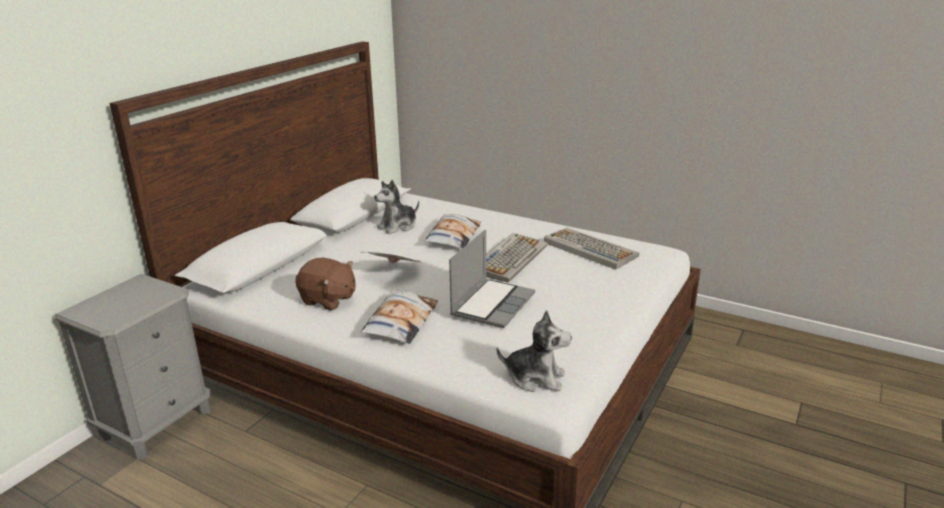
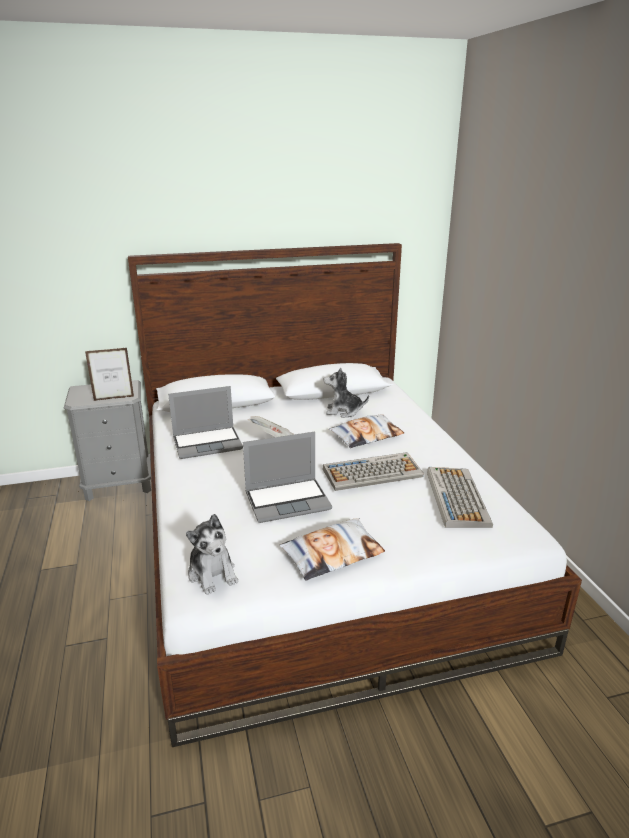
camera: 45 degrees right, 0 degrees up
brown plush toy [295,258,356,310] -> laptop [168,386,243,459]
pillow [361,289,438,344] -> pillow moved to [279,518,385,581]
none -> picture frame [85,348,134,401]

